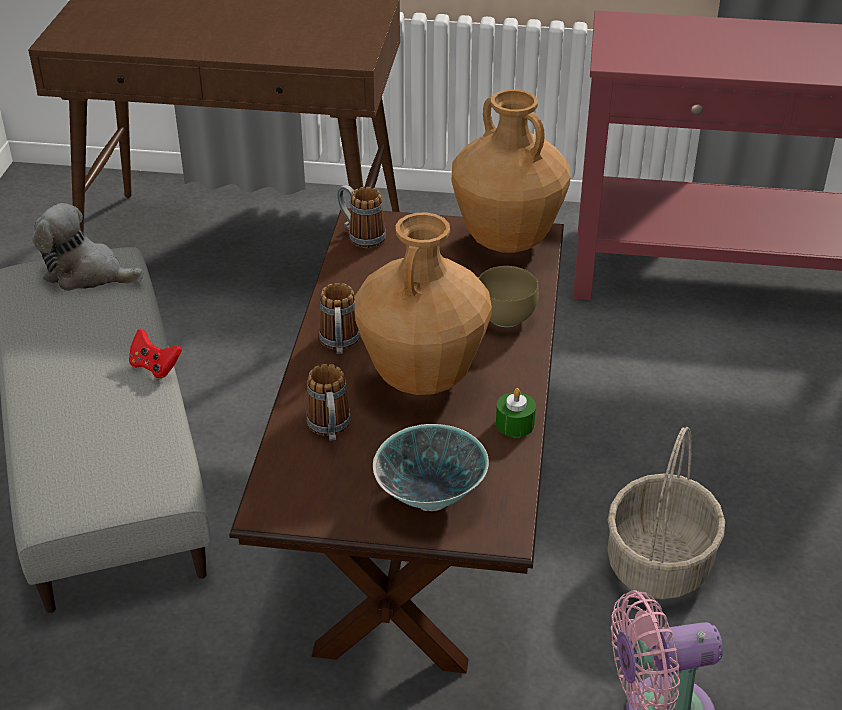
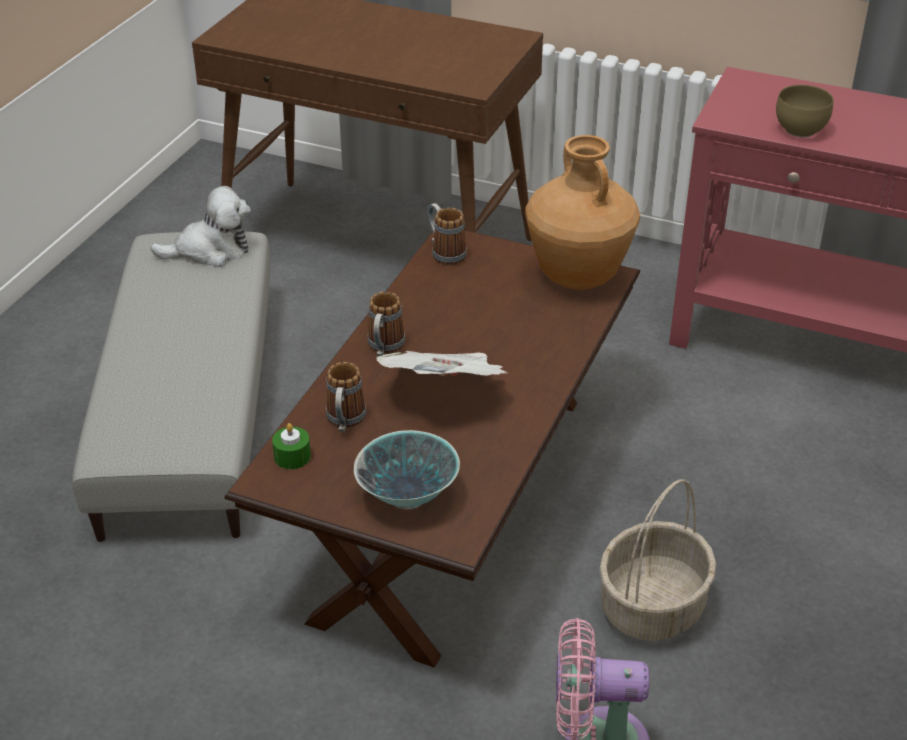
camera: 15 degrees right, 0 degrees up
plush toy [33,203,143,291] -> plush toy turned 135 degrees clockwise [150,186,251,268]
red game controller [129,328,182,378] -> none
brown vase [354,212,492,395] -> newspaper [376,351,508,376]
brown bowl [478,266,539,327] -> brown bowl moved to [776,85,833,137]
green candle [496,388,536,437] -> green candle moved to [272,423,311,469]

